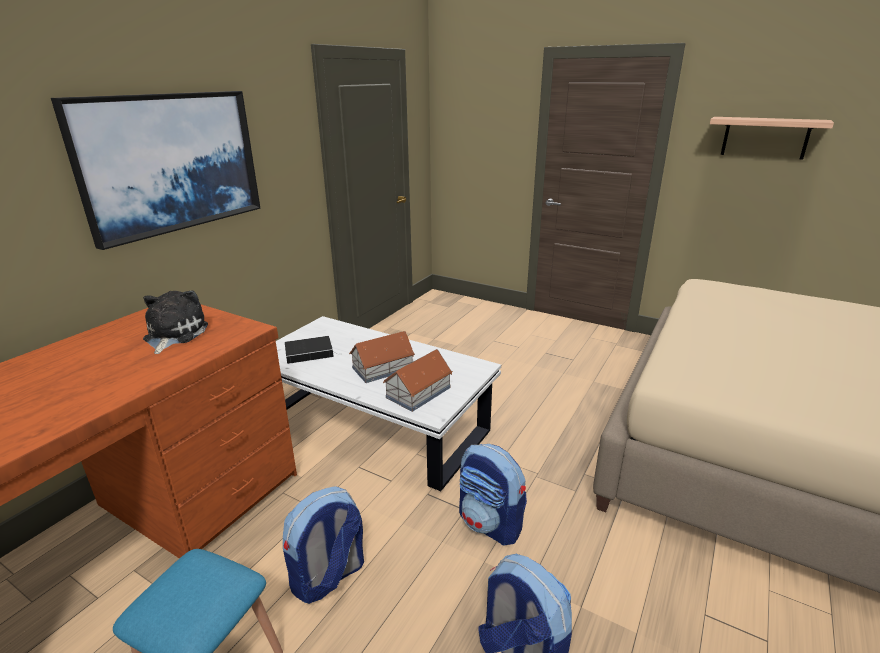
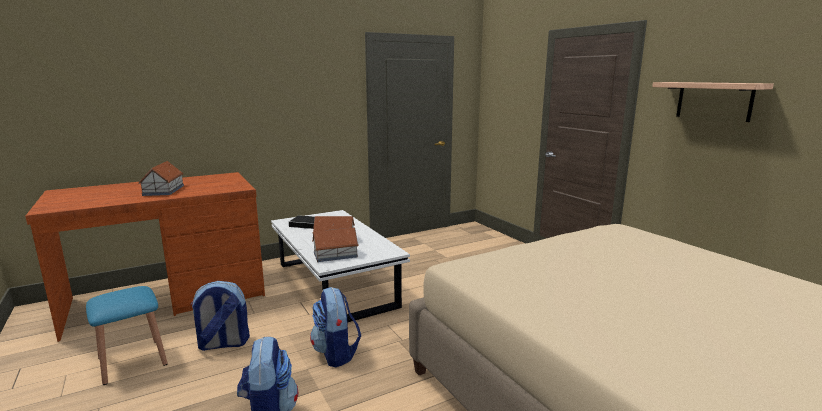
camera: 30 degrees right, 10 degrees down
picture [51,91,260,250] -> none
plush toy [143,290,208,354] -> none
none -> toy house [138,161,184,196]

